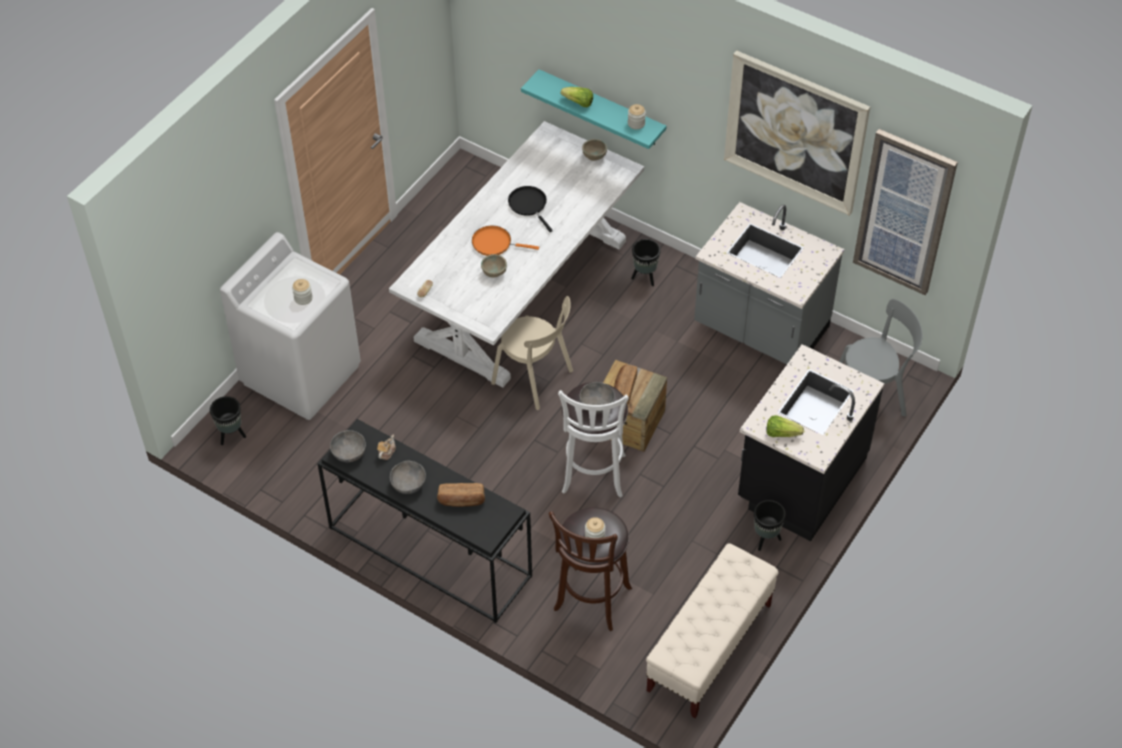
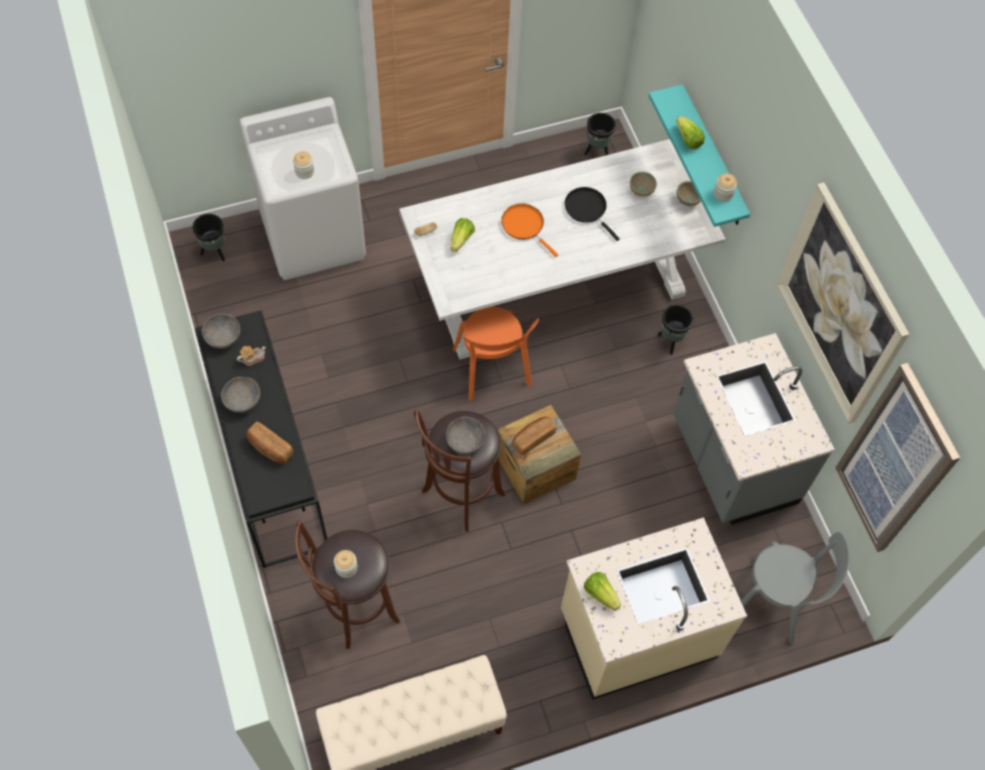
camera: 35 degrees right, 10 degrees up
beige bowl [481,254,507,278] -> beige bowl moved to [630,172,657,197]
beige chair [491,296,573,410] -> orange chair [453,307,539,401]
black frying pan [508,186,553,232] -> black frying pan turned 45 degrees counterclockwise [565,187,620,241]
white stool [558,382,629,498] -> brown stool [414,410,505,532]
black counter [738,344,885,541] -> beige counter [561,517,747,700]
black planter [754,500,786,551] -> black planter moved to [584,113,616,156]
none -> lettuce [451,218,475,252]

